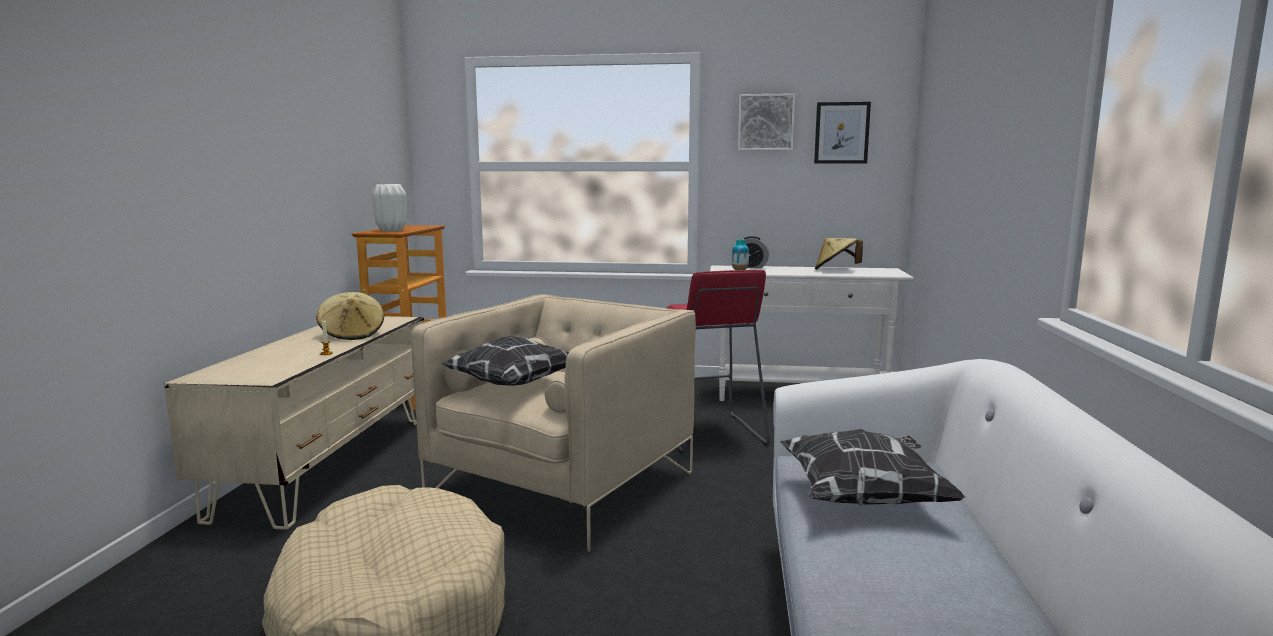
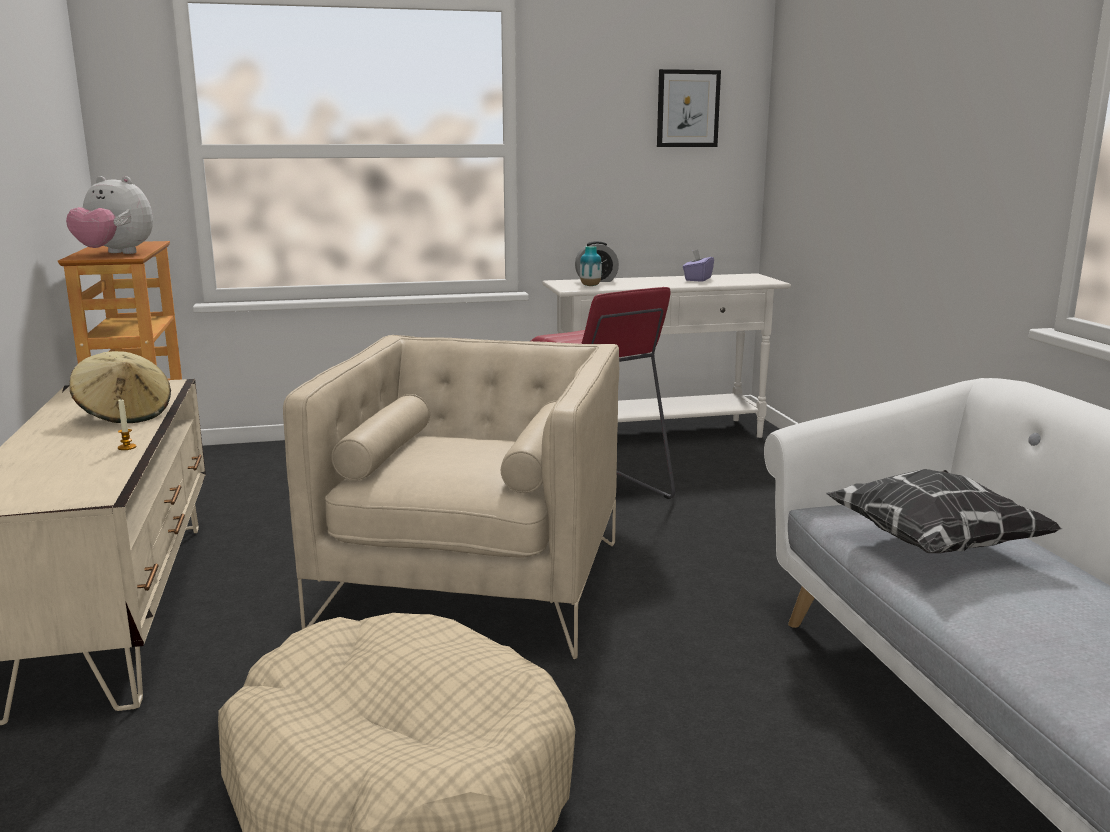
camera: 20 degrees left, 5 degrees up
white vase [372,184,407,232] -> plush toy [66,176,153,254]
pillow [441,336,569,386] -> none
picture [738,93,795,150] -> none
beige hat [815,238,863,270] -> purple tissue box [683,249,714,282]

